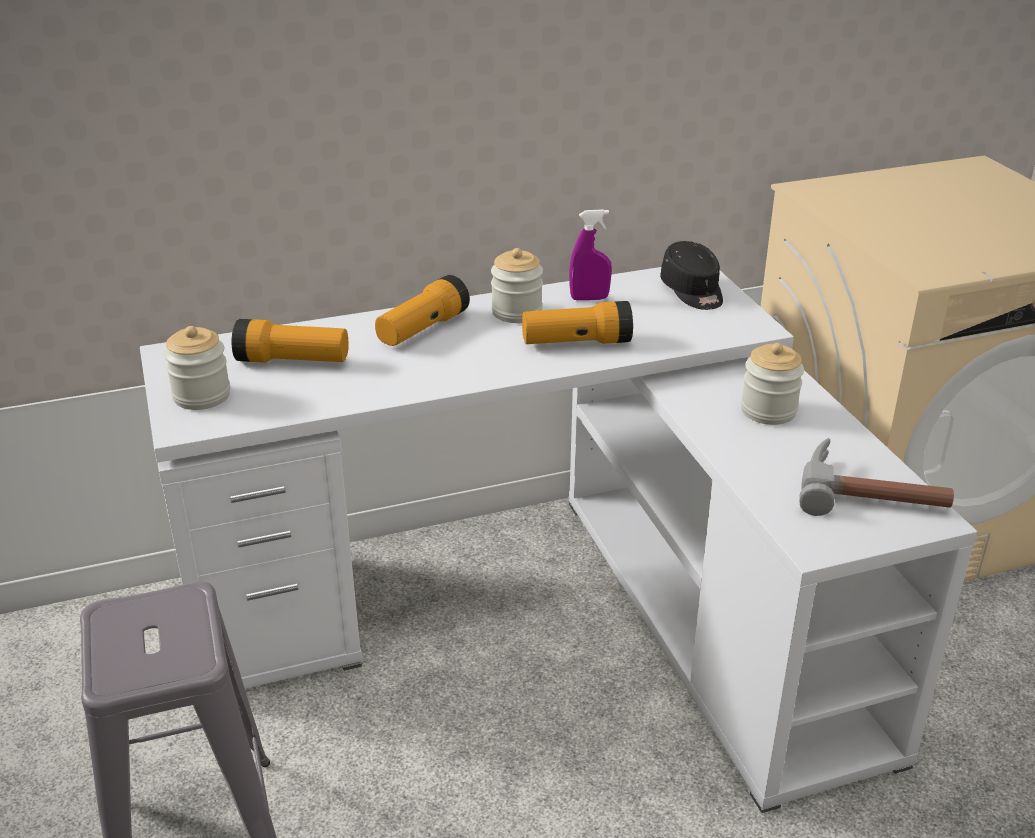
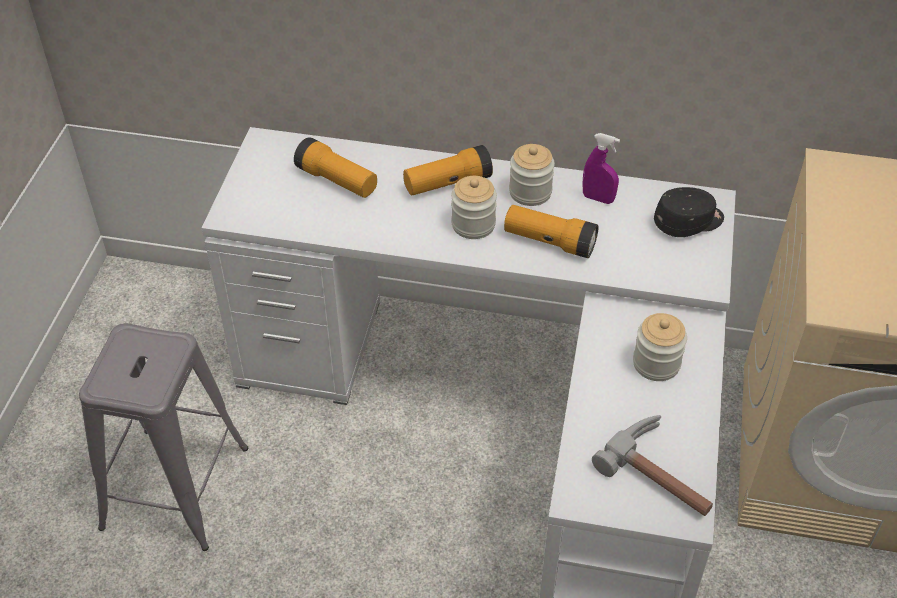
camera: 30 degrees right, 15 degrees up
jar [164,326,230,410] -> jar moved to [451,176,497,239]
black cap [660,241,723,310] -> black cap turned 120 degrees counterclockwise [654,187,724,237]

